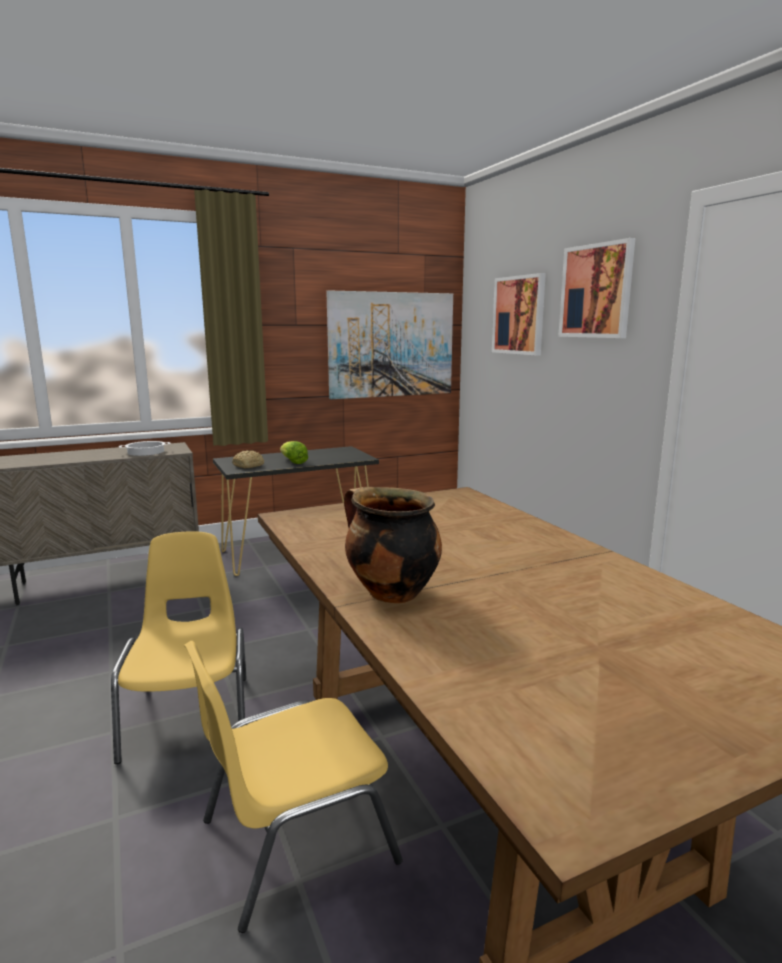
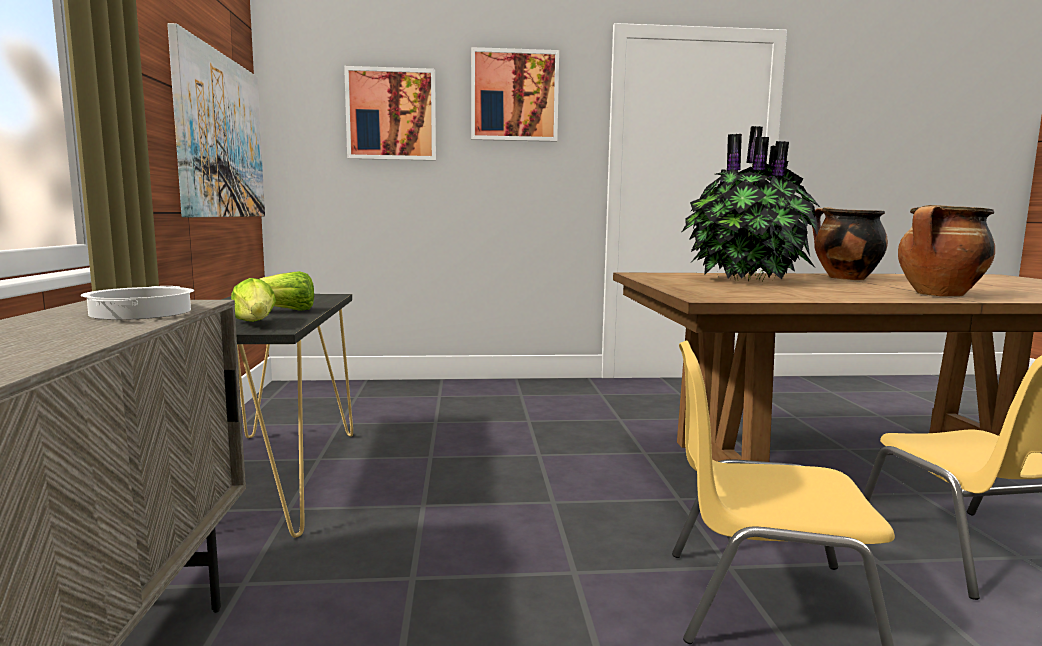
camera: 70 degrees left, 5 degrees down
bread [232,450,264,468] -> lettuce [231,278,276,322]
none -> potted plant [682,126,821,282]
none -> cooking pot [812,207,888,280]

